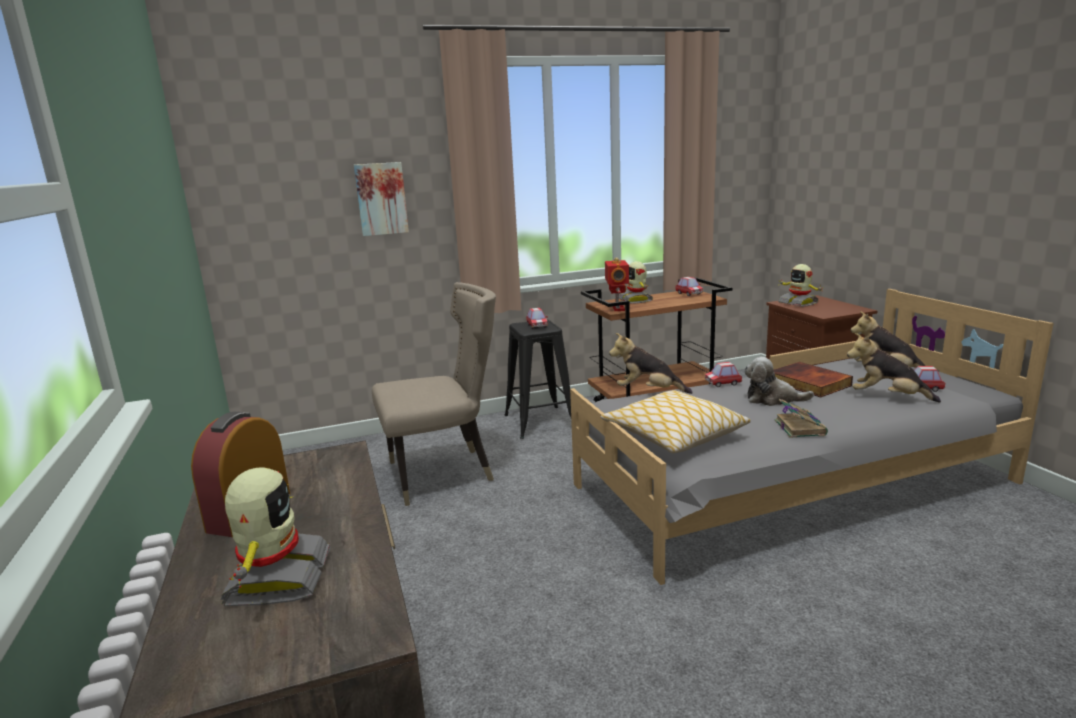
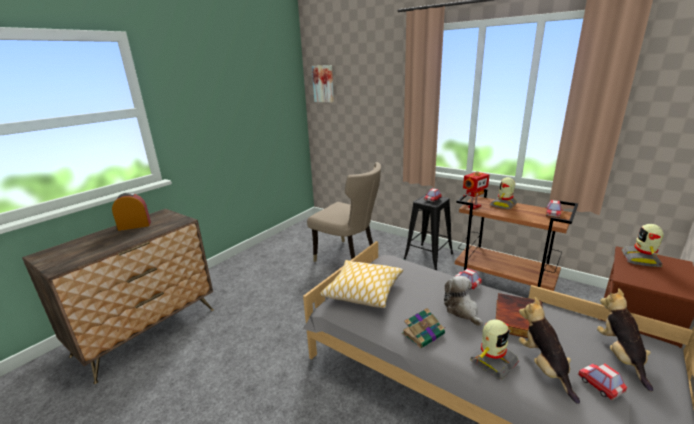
camera: 55 degrees right, 5 degrees up
toy robot [221,467,331,606] -> toy robot moved to [470,319,519,380]
picture [354,162,409,236] -> picture moved to [312,65,334,103]
plush toy [609,333,693,394] -> none

